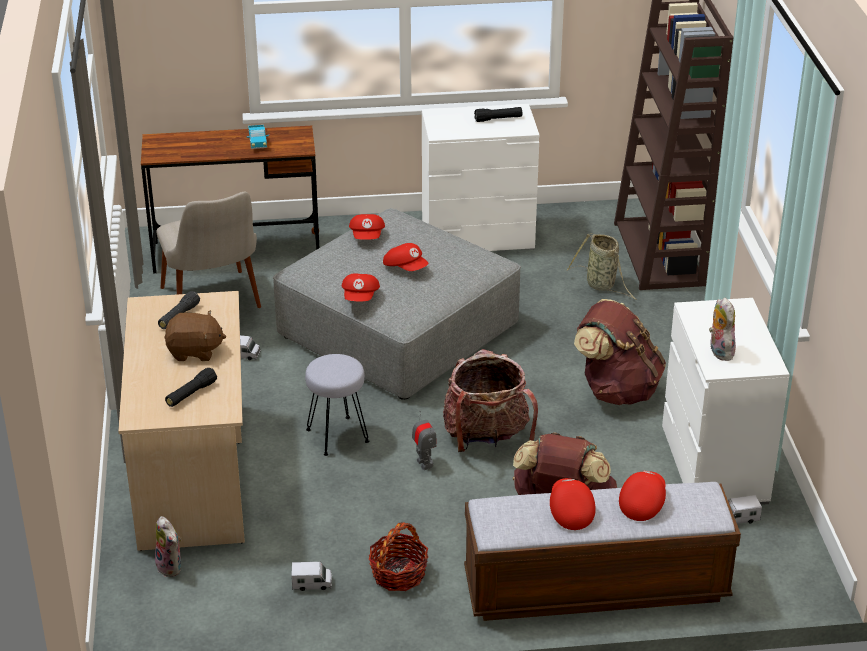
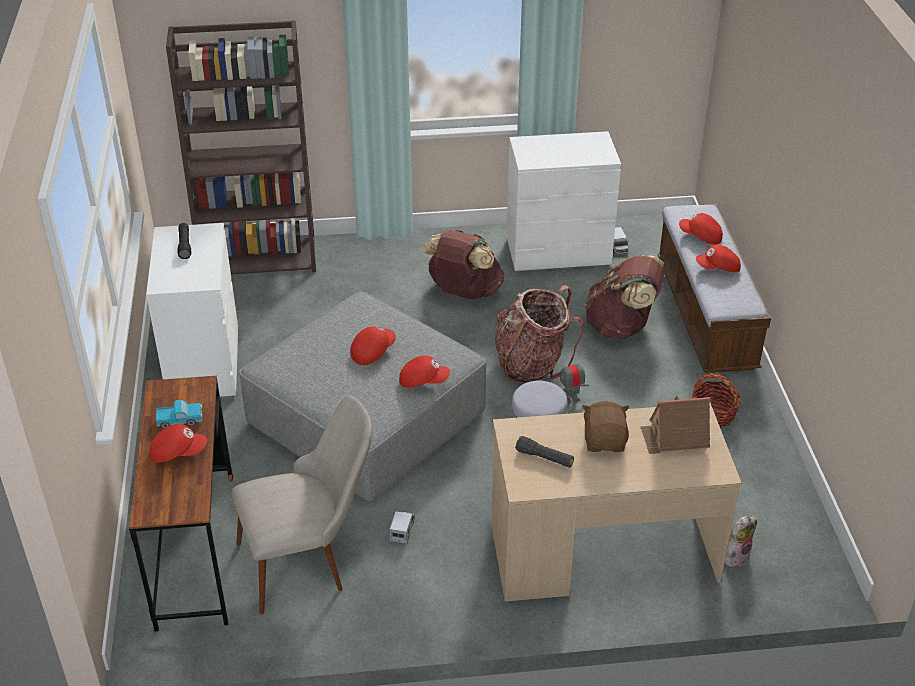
camera: 90 degrees left, 5 degrees up
black flashlight [165,368,217,407] -> toy house [641,396,711,454]
toy truck [291,562,332,591] -> none
red cap [349,214,385,240] -> red cap moved to [150,424,207,463]
basket [567,233,637,300] -> none
plush toy [709,298,736,361] -> none

